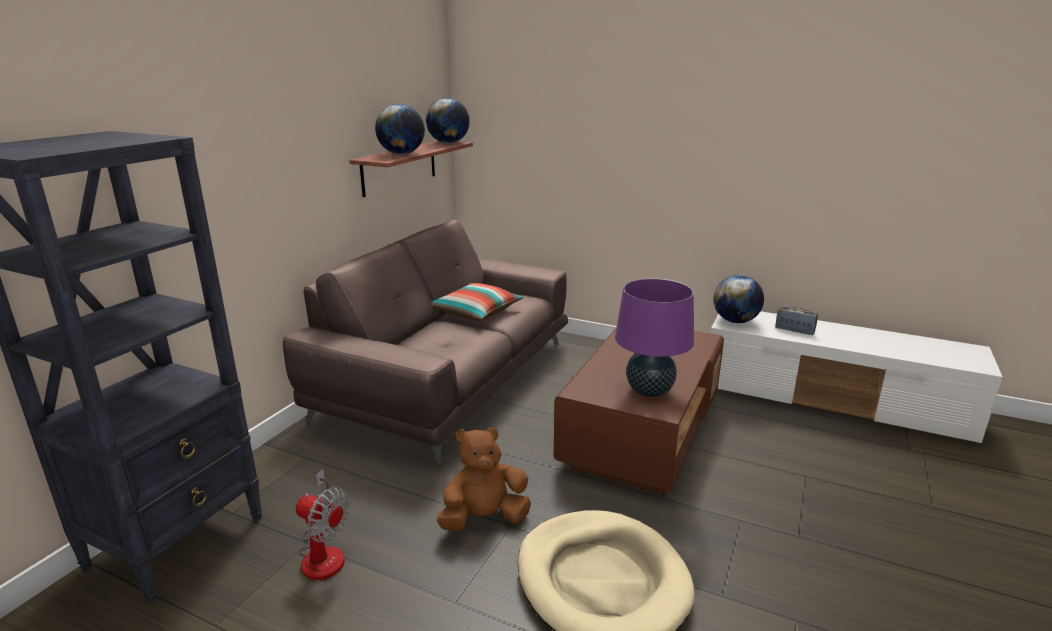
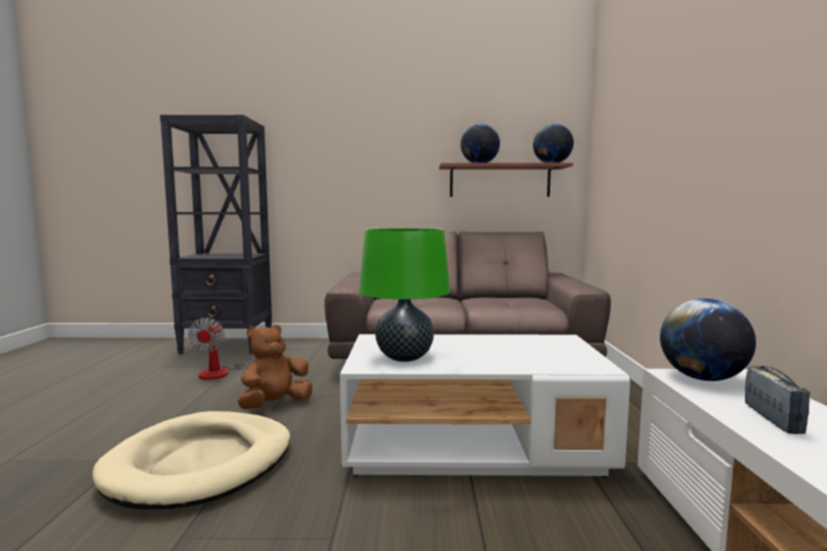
camera: 65 degrees right, 15 degrees down
pillow [432,283,523,321] -> none
brown plush toy [437,427,531,531] -> brown plush toy turned 90 degrees counterclockwise [238,324,312,410]
brown coffee table [554,327,724,495] -> white coffee table [340,334,630,478]
purple table lamp [615,278,694,397] -> green table lamp [359,228,450,362]

